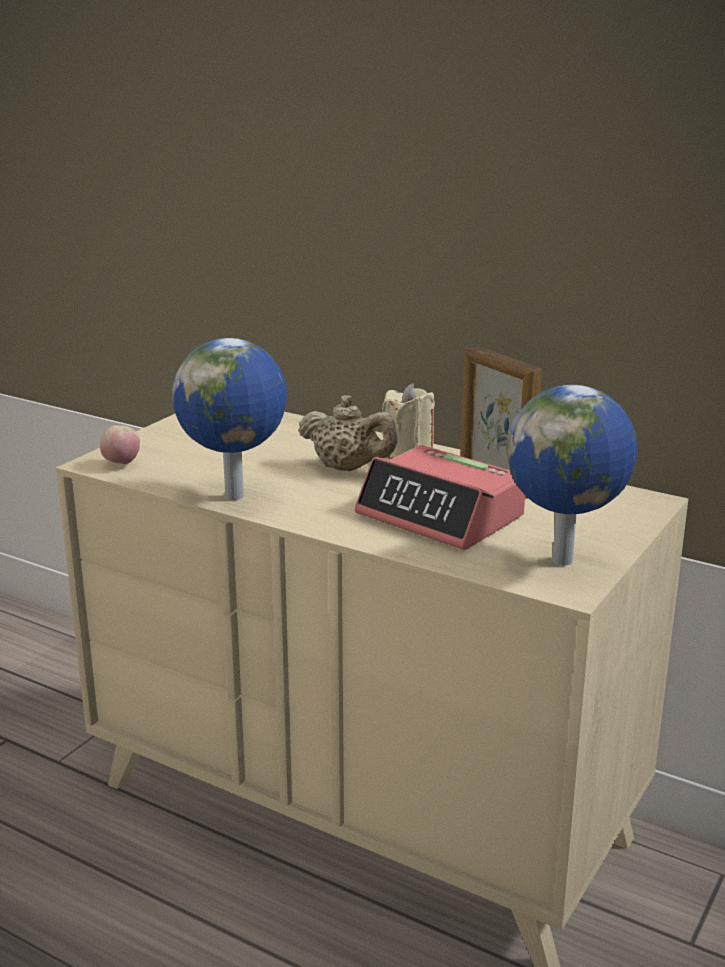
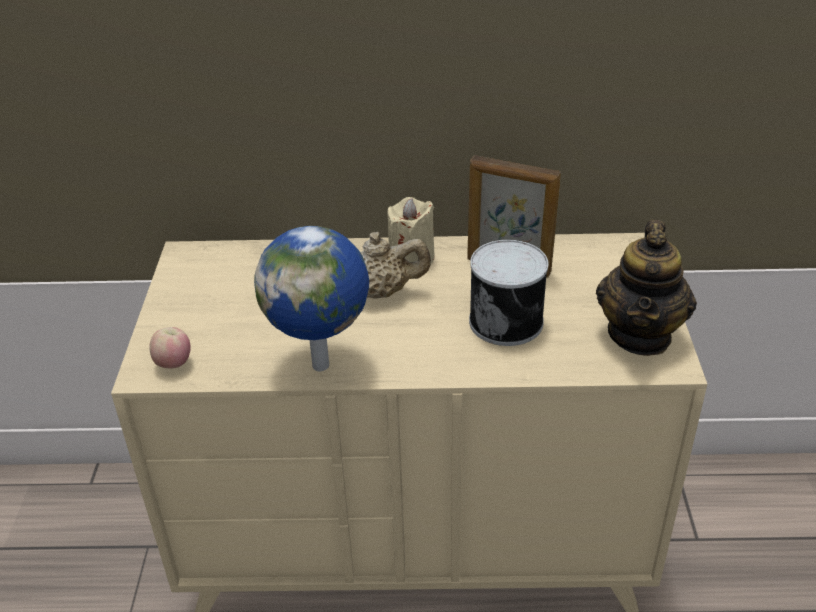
camera: 30 degrees left, 15 degrees up
alarm clock [355,445,525,550] -> can [469,240,548,346]
globe [506,385,638,566] -> teapot [596,220,697,356]

